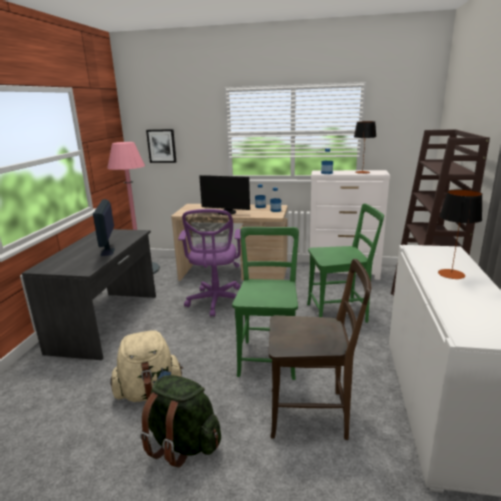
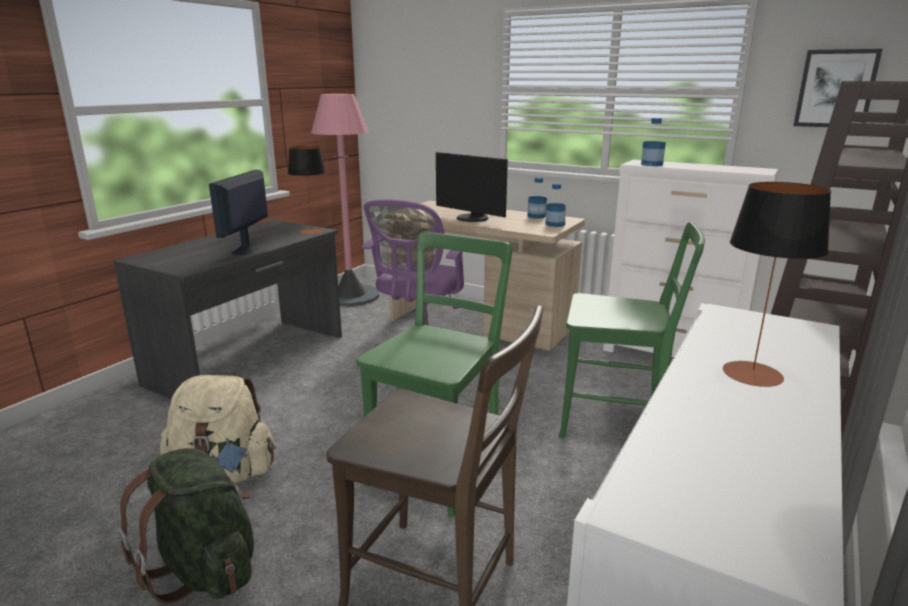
camera: 20 degrees right, 0 degrees up
picture [146,129,176,163] -> picture moved to [793,49,883,127]
table lamp [354,121,376,174] -> table lamp moved to [288,146,326,234]

